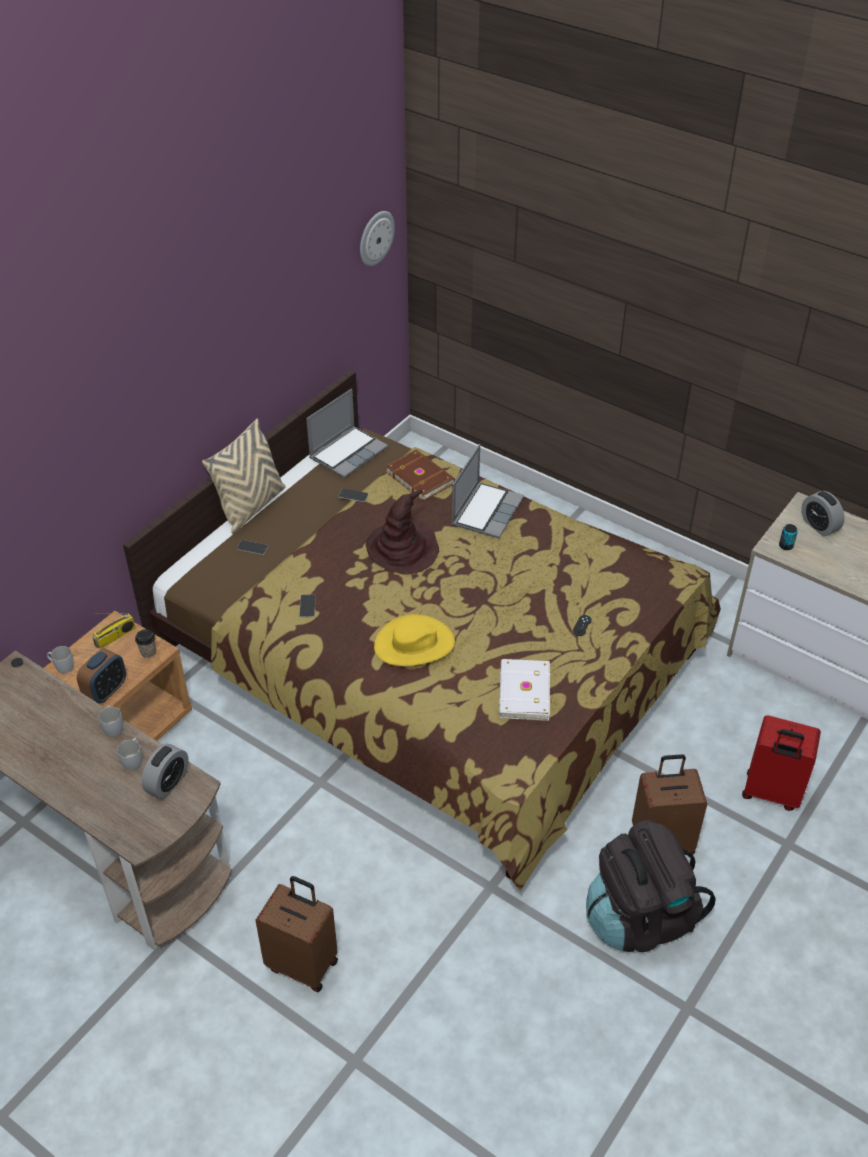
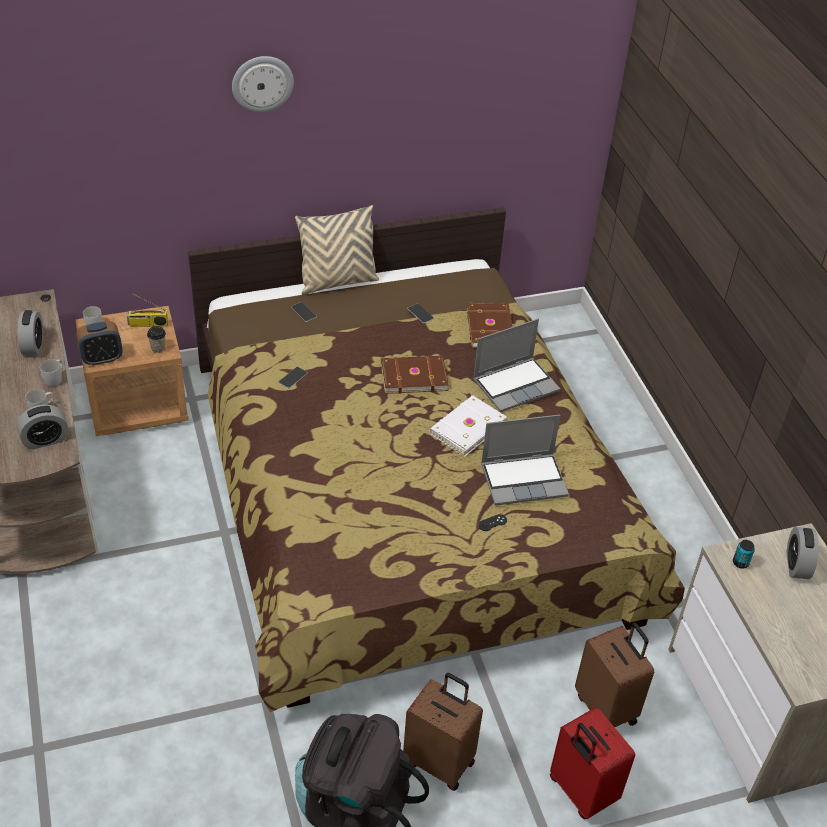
camera: 35 degrees right, 0 degrees up
brown suitcase [255,876,338,992] -> brown suitcase moved to [575,623,654,727]
laptop [306,389,388,478] -> laptop moved to [481,415,569,506]
wall clock [360,211,395,266] -> wall clock moved to [232,56,294,112]
brown hat [366,490,439,575] -> brown book [381,356,449,394]
yellow hat [374,614,455,666] -> none
white book [499,659,550,721] -> white book moved to [429,395,507,457]
none -> alarm clock [17,310,44,355]

